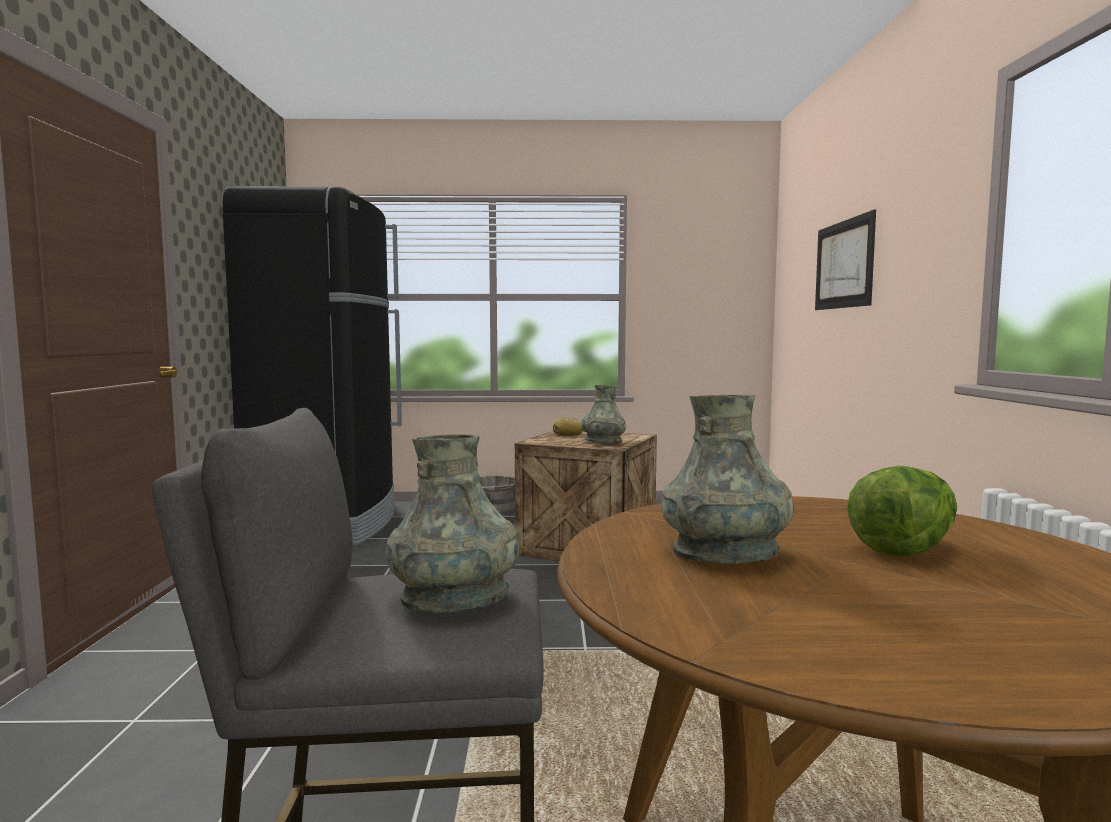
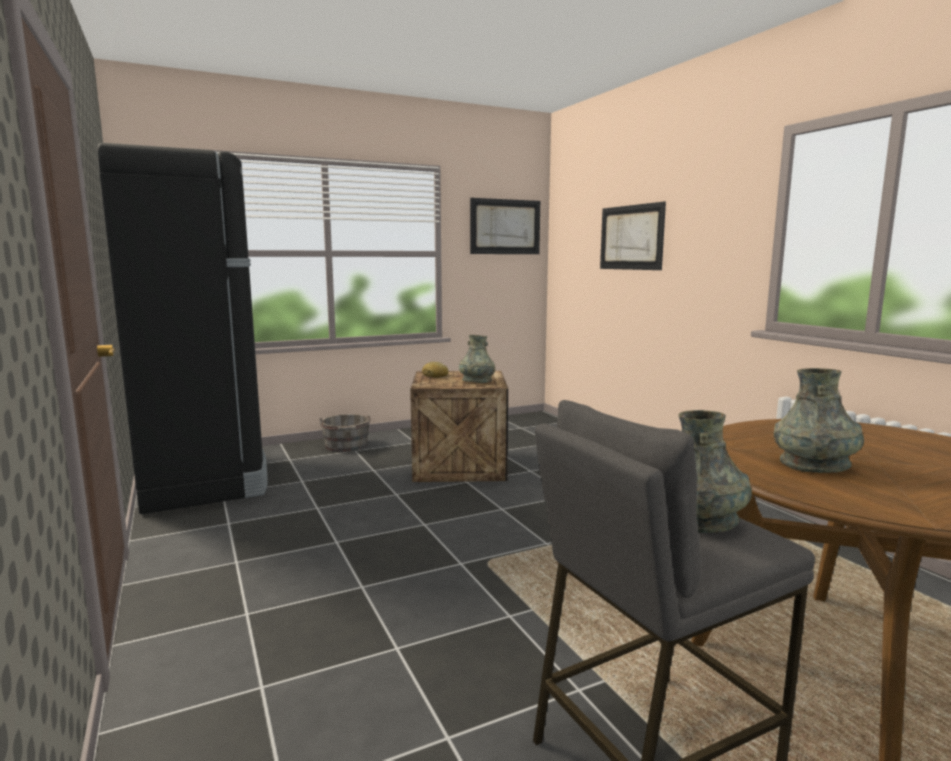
camera: 25 degrees left, 5 degrees up
lettuce [847,466,957,556] -> none
none -> picture [470,198,540,254]

